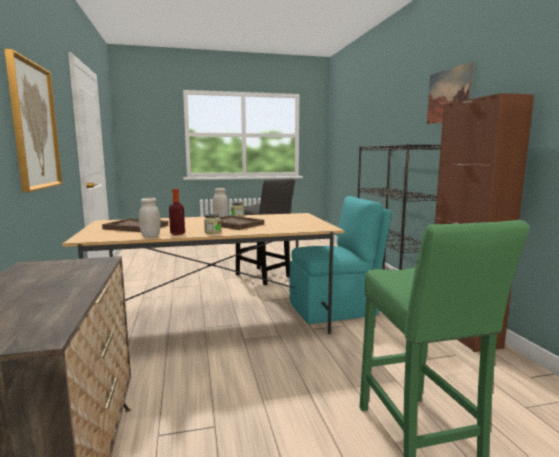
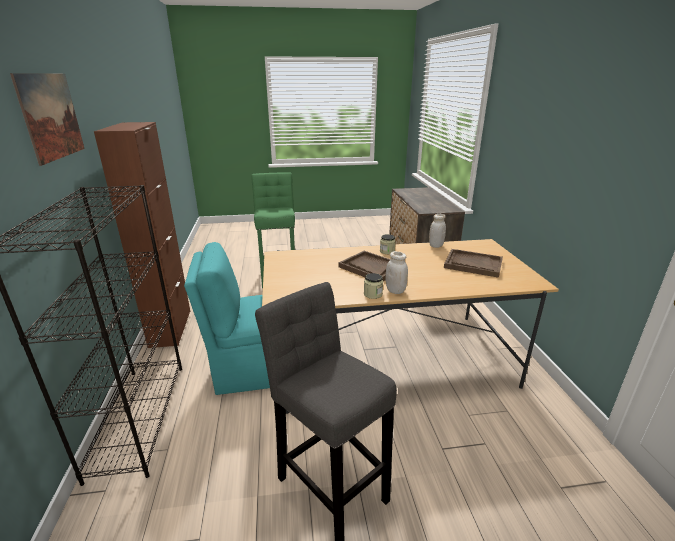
camera: 175 degrees left, 15 degrees up
picture [4,49,62,192] -> none
bottle [169,189,185,235] -> none

